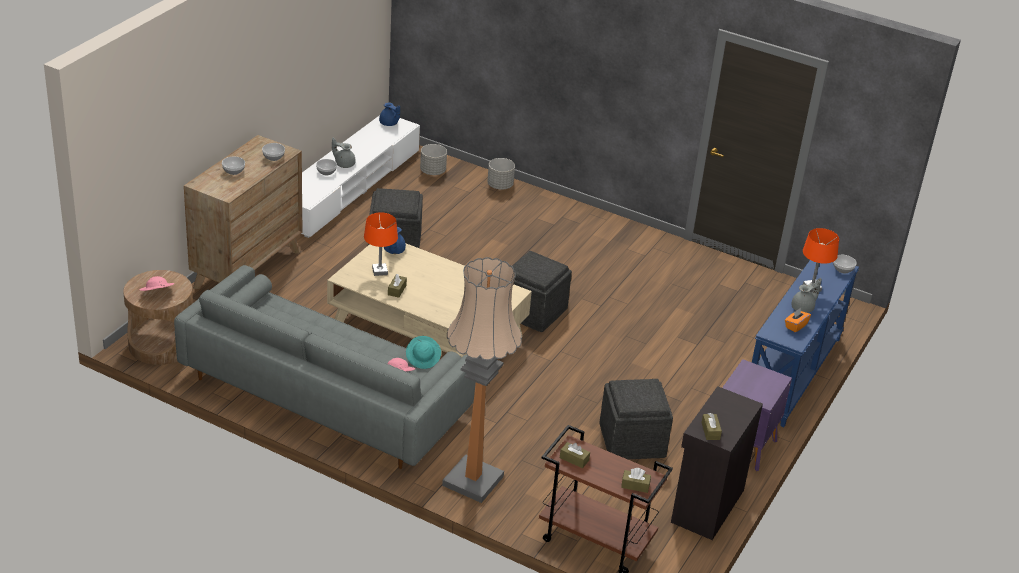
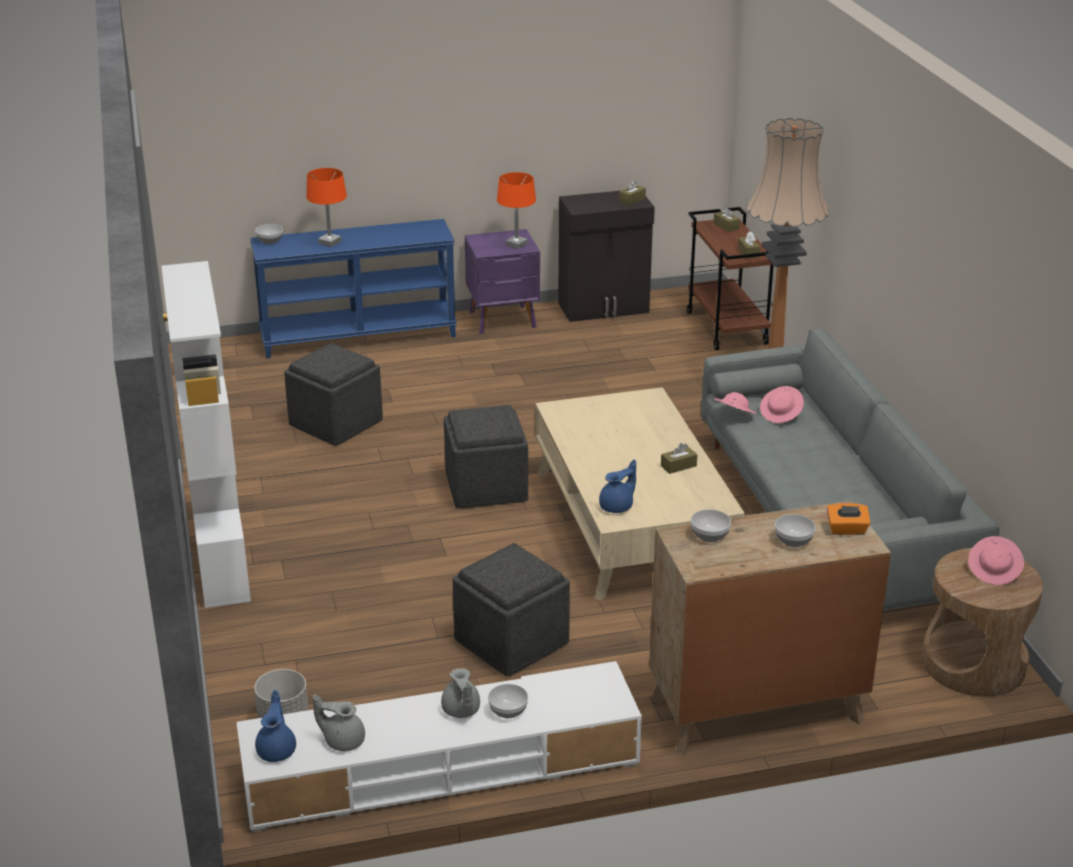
camera: 130 degrees left, 5 degrees down
orange table lamp [364,212,398,276] -> orange table lamp moved to [497,172,536,249]
turquoise hat [406,336,441,369] -> pink hat [714,392,756,414]
grey planter [487,158,515,190] -> none
grey ottoman [599,379,673,459] -> grey ottoman moved to [284,343,383,446]
orange tissue box [785,308,811,333] -> orange tissue box moved to [827,503,871,535]
grey teapot [792,278,822,313] -> grey teapot moved to [313,694,365,751]
none -> white bookcase [161,261,251,608]

